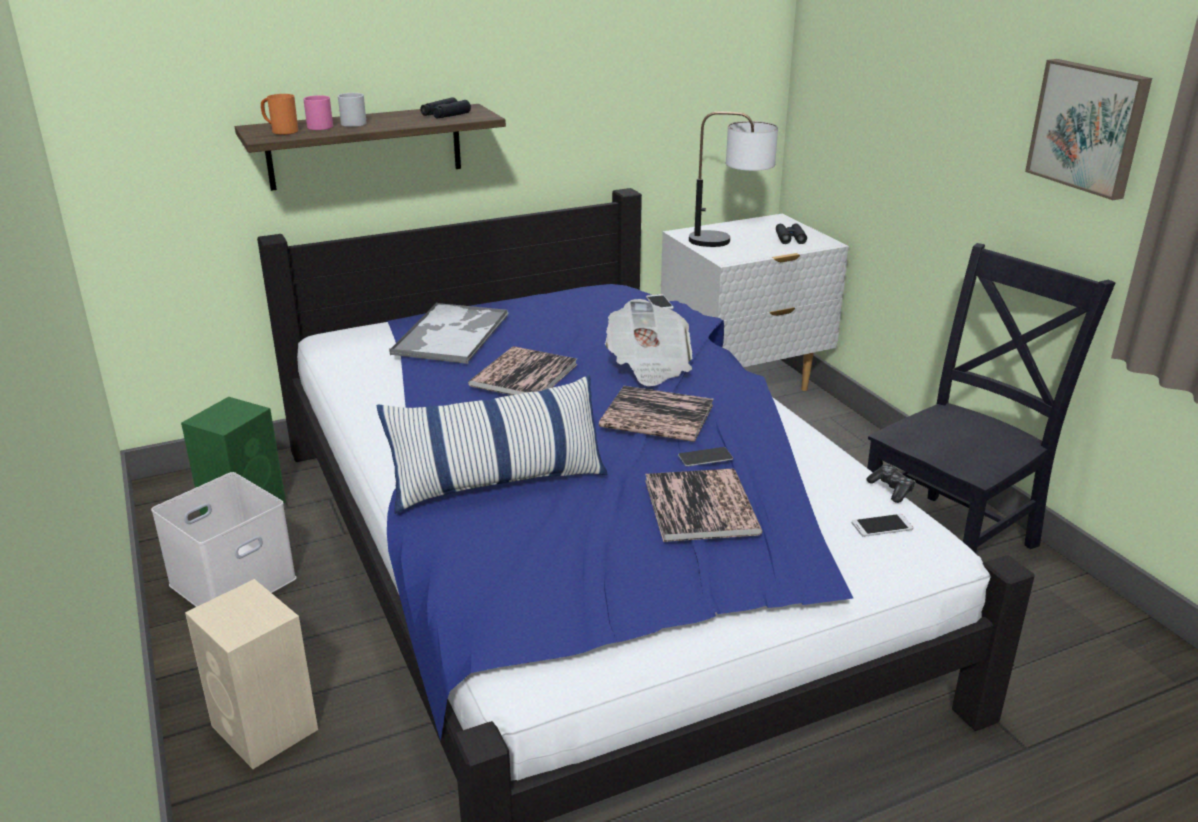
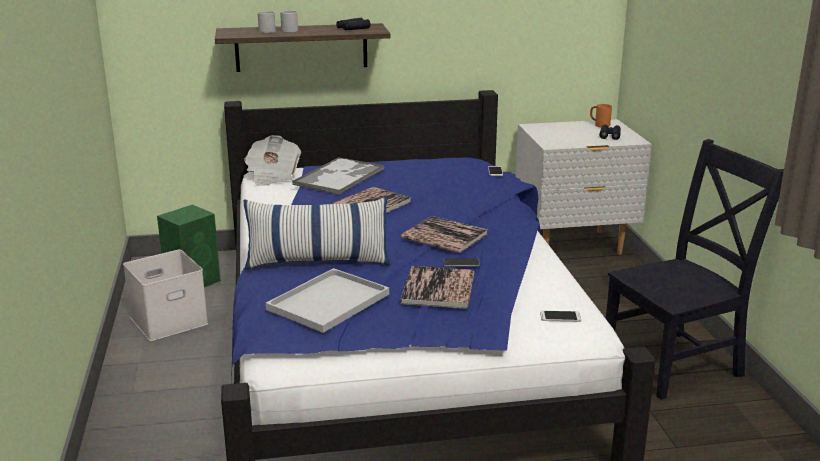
camera: 15 degrees right, 5 degrees down
beige speaker [185,579,318,769] -> none
orange mug [261,94,298,135] -> orange mug moved to [590,104,612,127]
pink mug [303,95,333,130] -> white mug [258,11,276,33]
newspaper [605,299,692,387] -> newspaper moved to [244,135,301,186]
table lamp [689,112,778,247] -> none
game controller [866,465,915,503] -> none
picture [1025,59,1152,200] -> none
none -> white tray [266,268,389,333]

